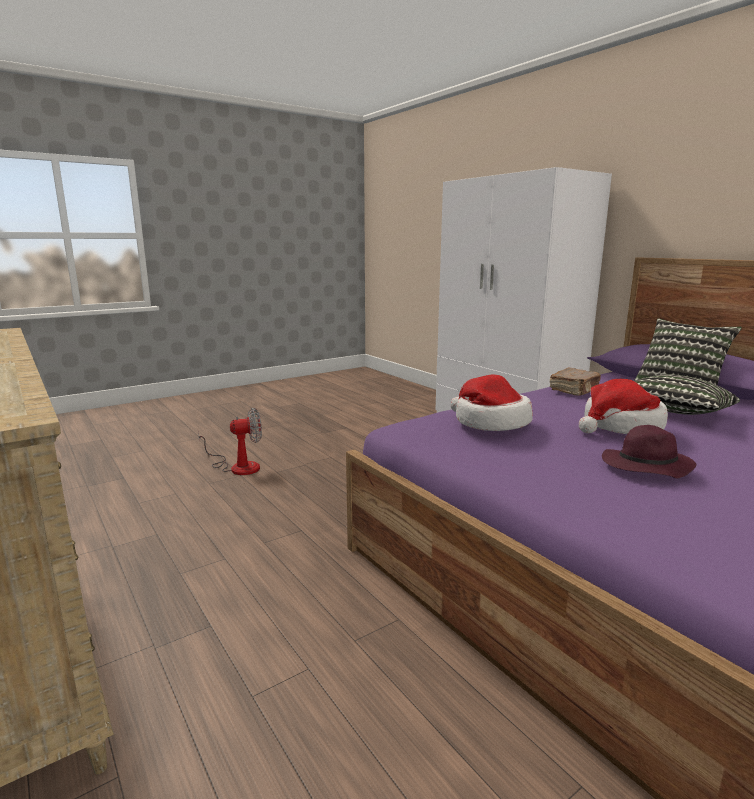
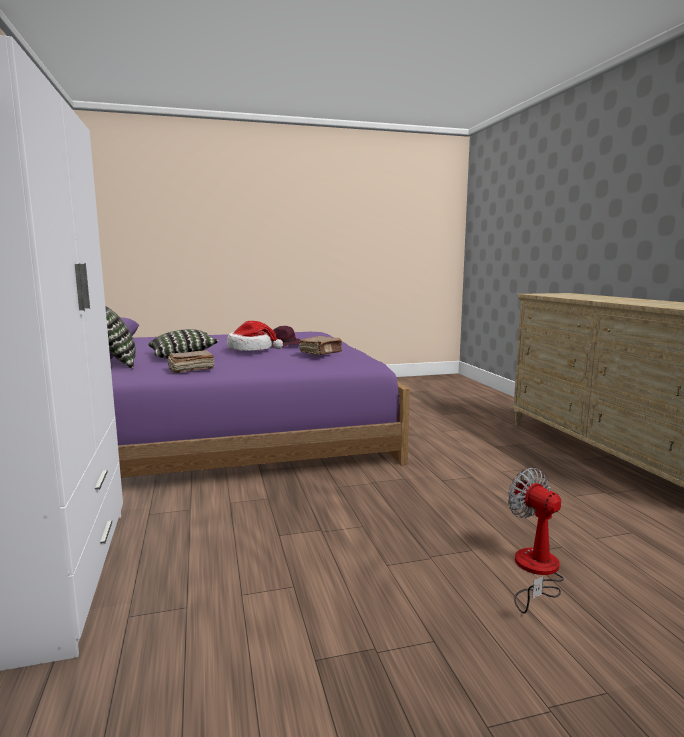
camera: 160 degrees left, 5 degrees down
fan [198,408,262,475] -> fan turned 60 degrees clockwise [507,468,564,614]
hat [451,374,533,431] -> brown book [299,336,342,355]

